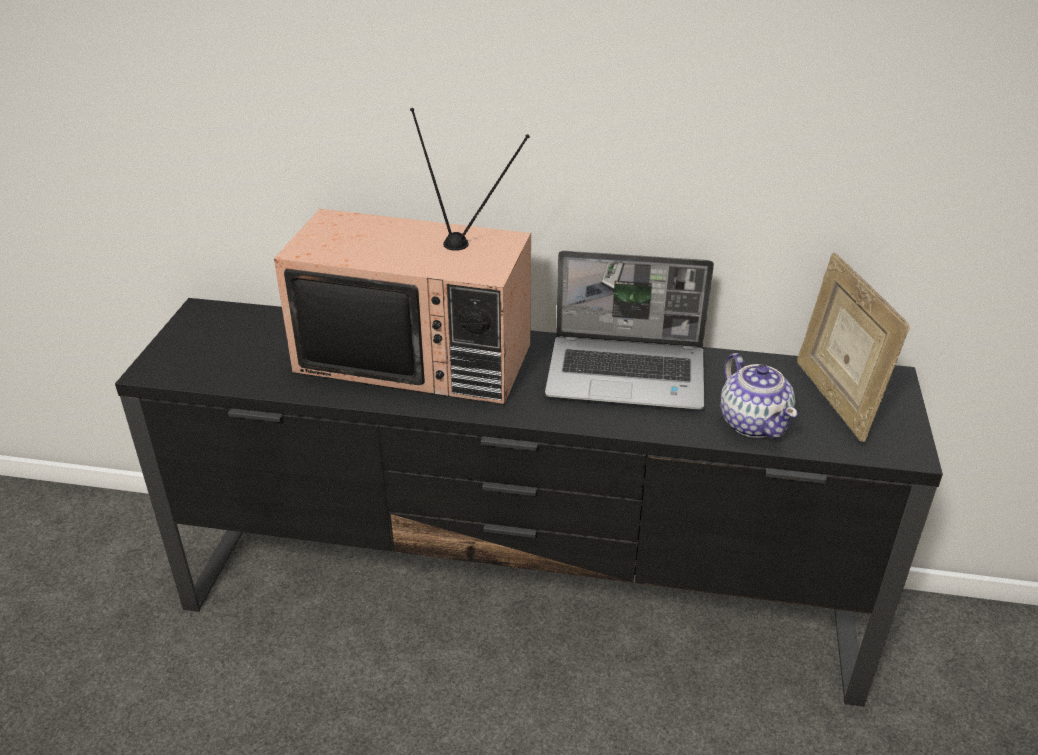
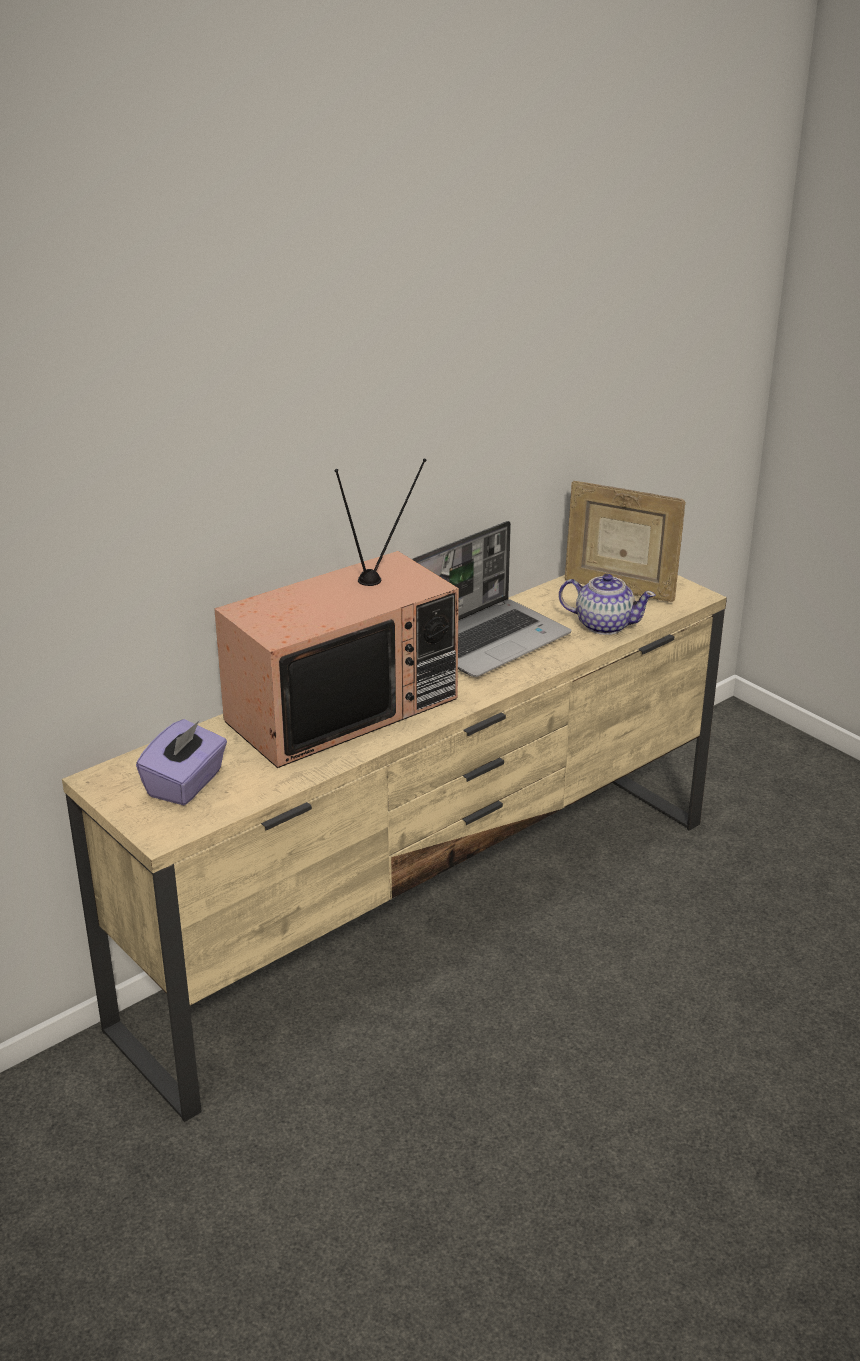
camera: 50 degrees left, 5 degrees down
black tv stand [115,298,943,707] -> beige tv stand [62,575,727,1122]
none -> purple tissue box [136,719,227,806]

